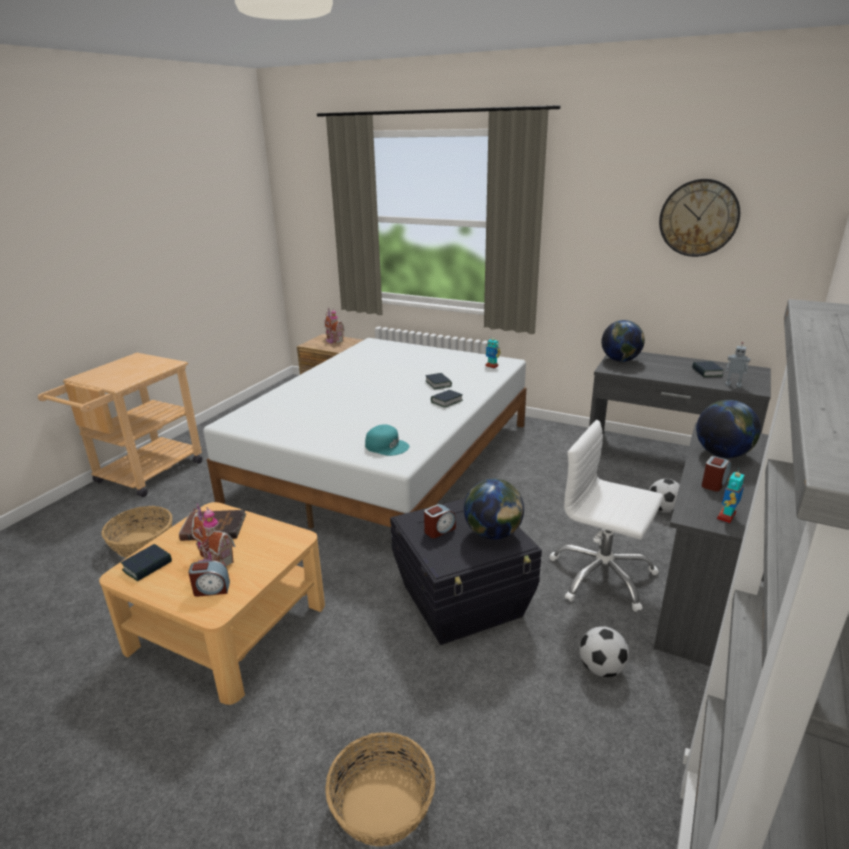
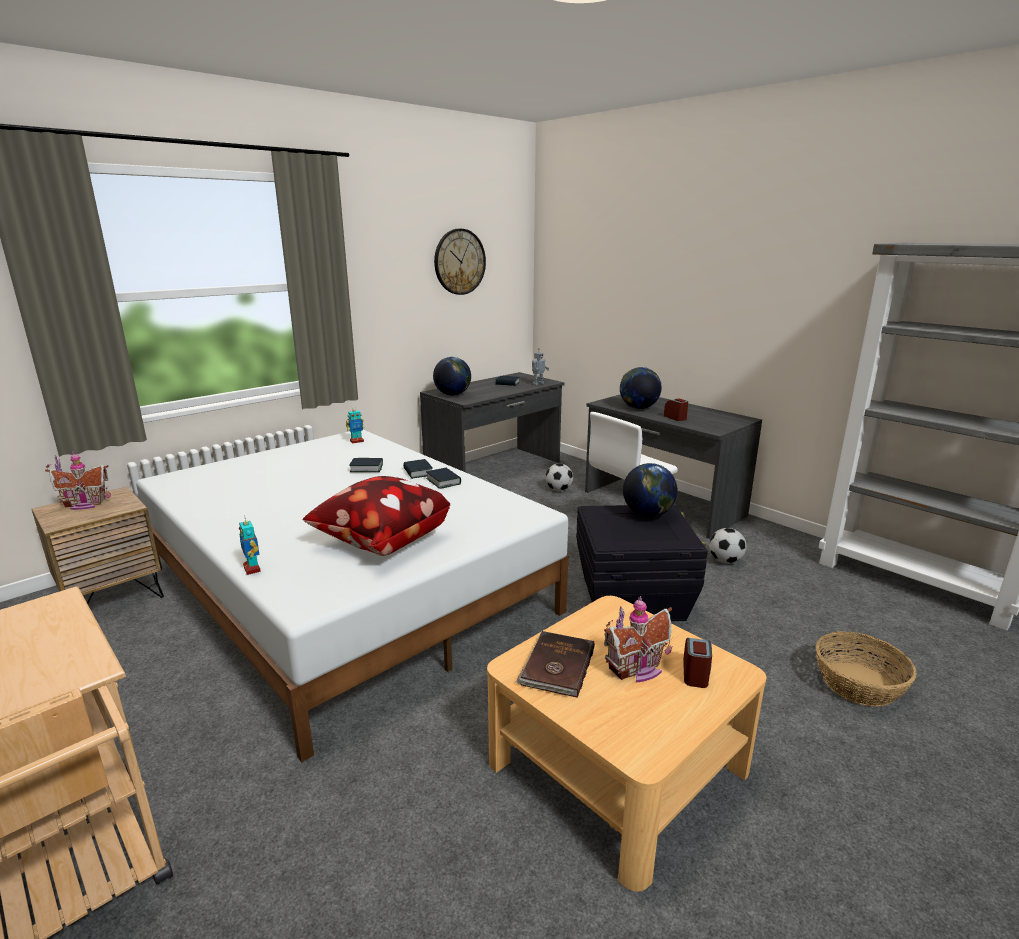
camera: 70 degrees left, 5 degrees down
basket [101,506,173,558] -> none
book [121,544,172,581] -> book moved to [426,468,461,489]
turquoise cap [365,424,409,456] -> none
alarm clock [424,504,456,538] -> none
toy robot [717,468,745,523] -> toy robot moved to [239,516,261,575]
none -> pillow [303,476,450,556]

